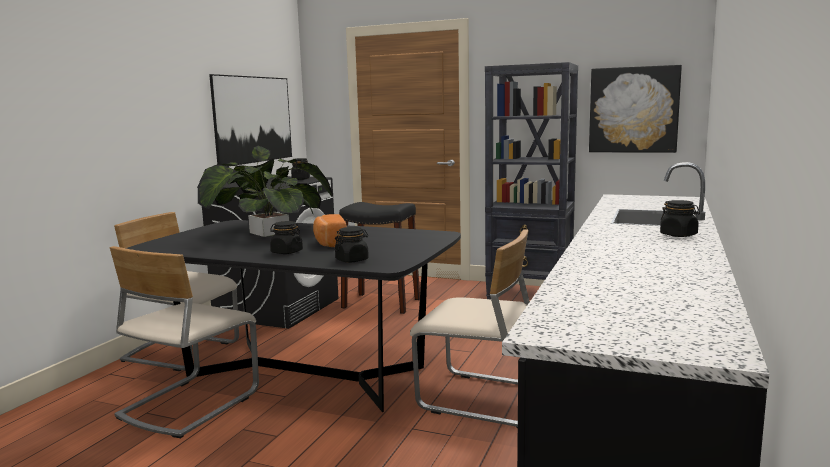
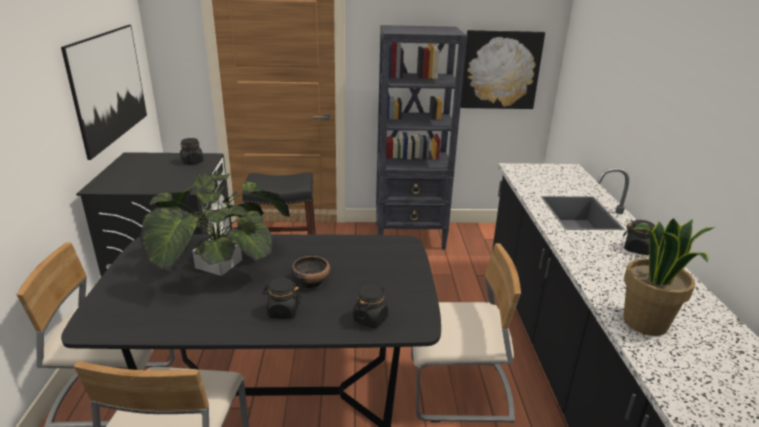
camera: 25 degrees left, 15 degrees up
bread [313,214,347,247] -> bowl [291,256,330,289]
none -> potted plant [624,218,716,336]

